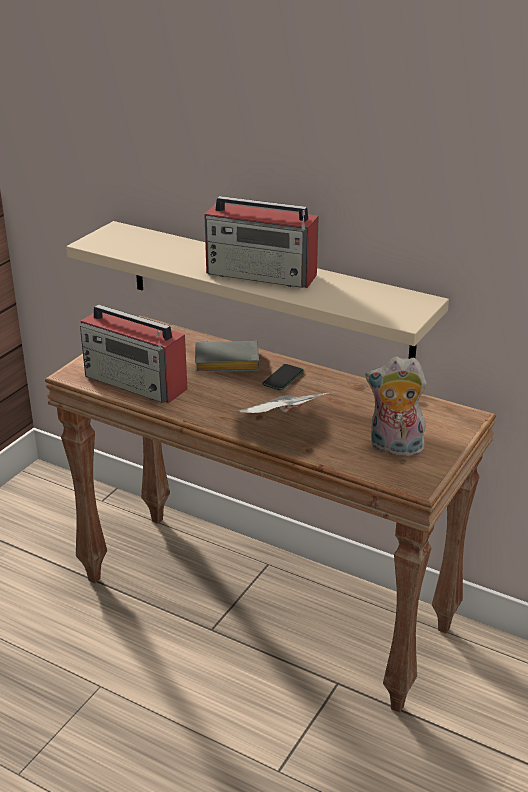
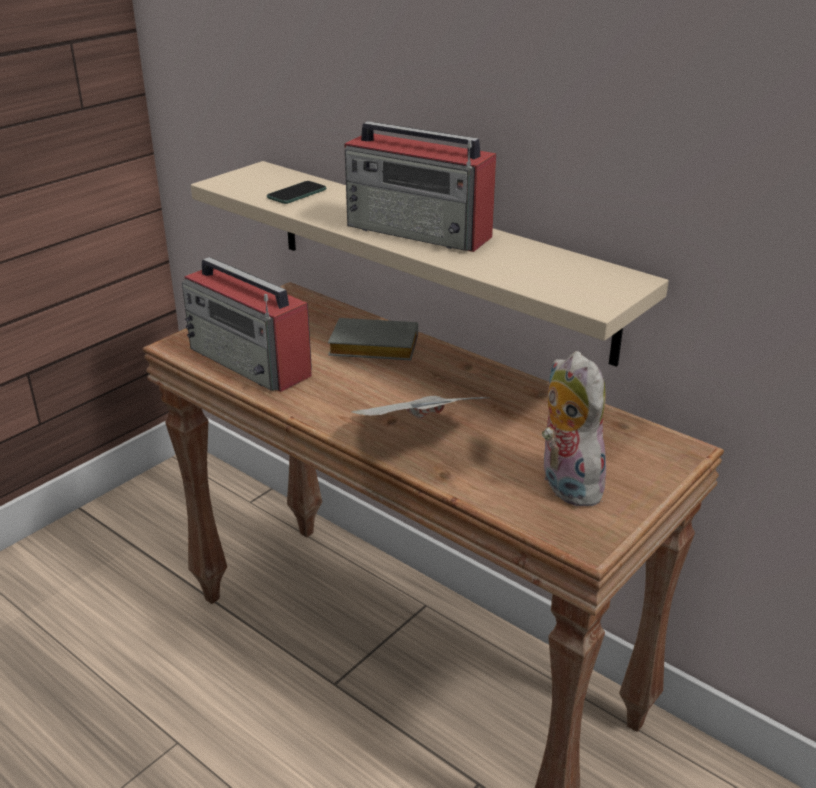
camera: 10 degrees right, 0 degrees up
phone [262,364,304,391] -> phone moved to [267,181,326,204]
plush toy [365,356,427,457] -> plush toy turned 45 degrees clockwise [542,351,606,506]

